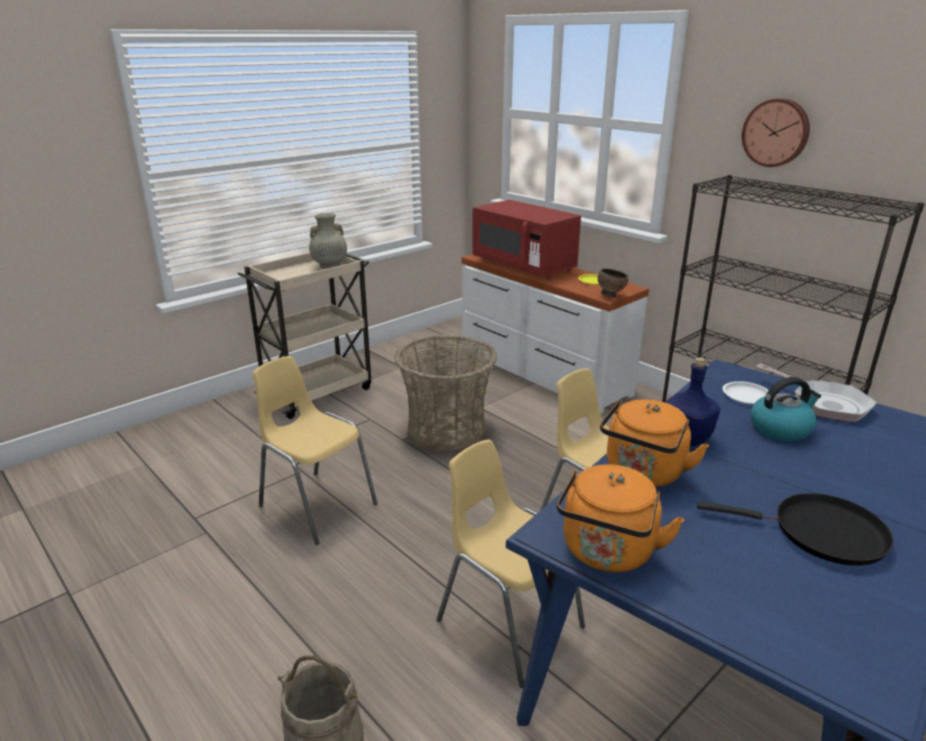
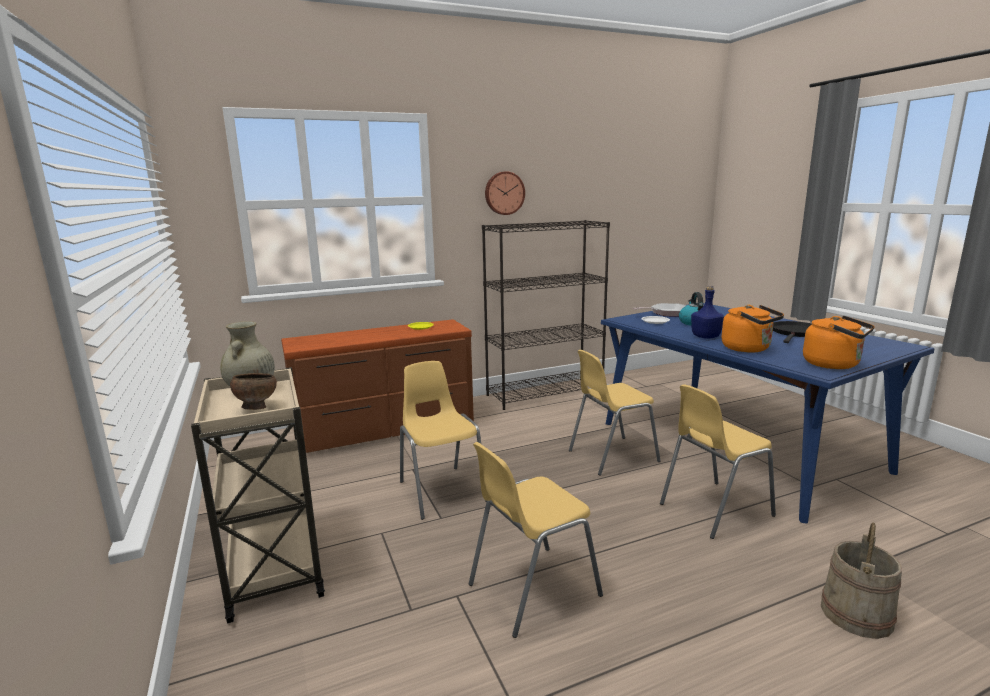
camera: 70 degrees left, 10 degrees down
basket [394,335,497,451] -> yellow chair [400,361,487,520]
white dresser [461,254,649,414] -> brown dresser [281,319,474,453]
red microwave [472,200,581,278] -> none
brown bowl [598,269,629,298] -> brown bowl moved to [230,373,277,410]

